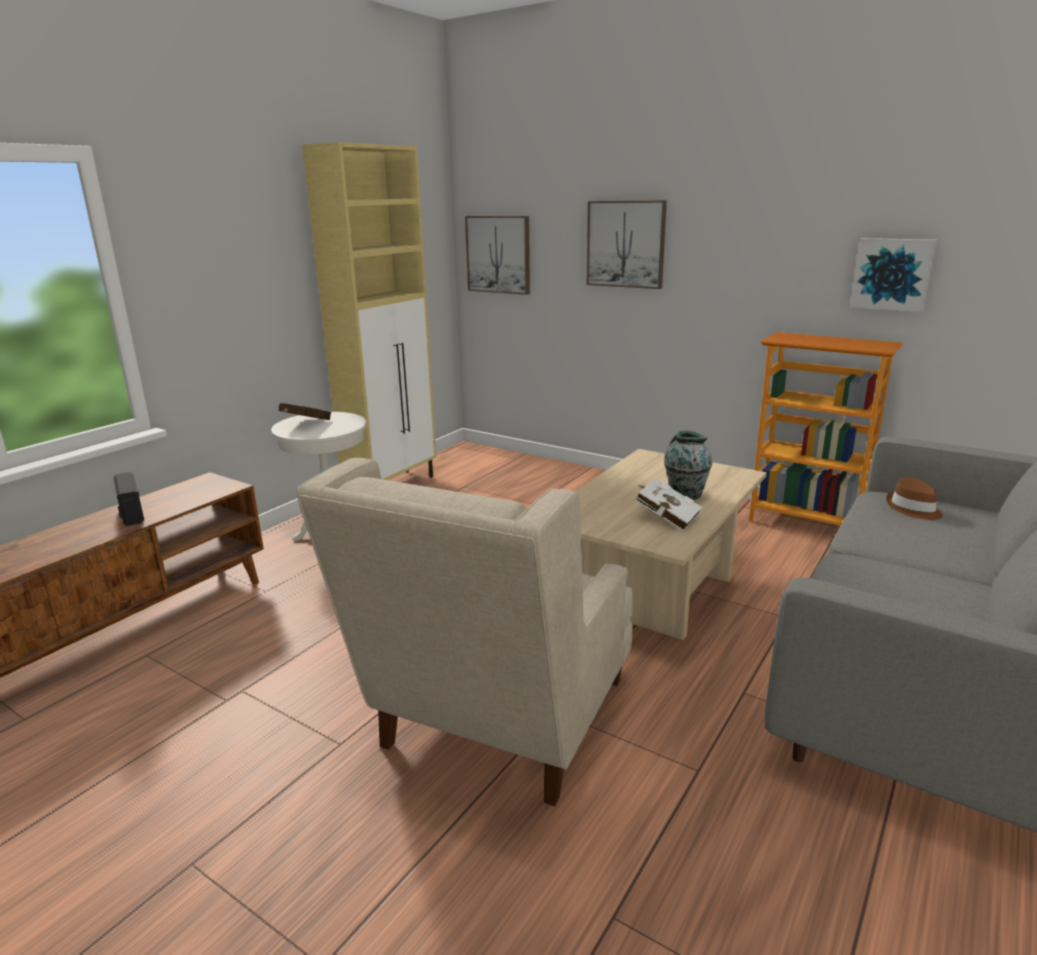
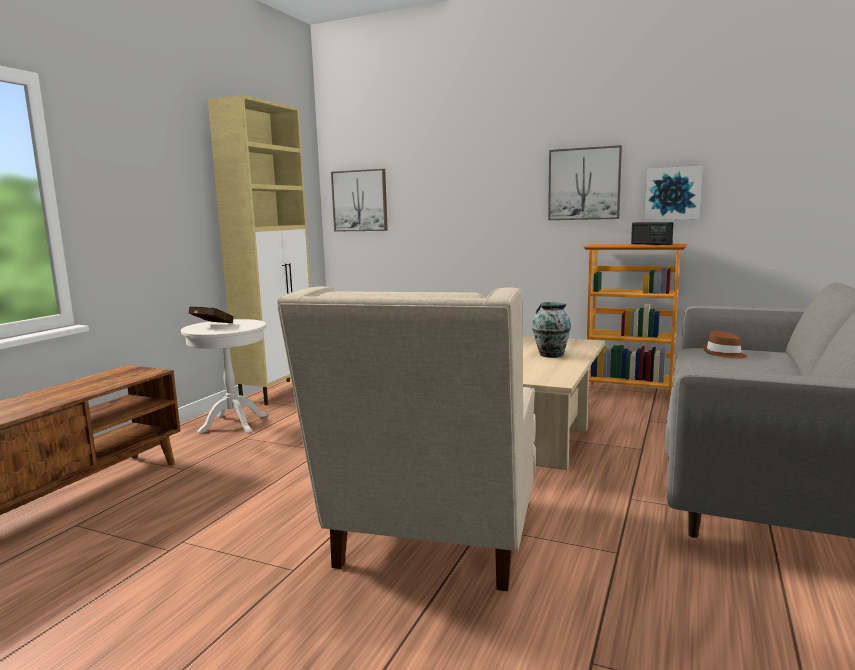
camera: 10 degrees left, 10 degrees down
radio [113,472,144,526] -> radio moved to [631,222,673,245]
picture [587,200,667,289] -> picture moved to [548,145,622,220]
white book [635,478,702,531] -> none

